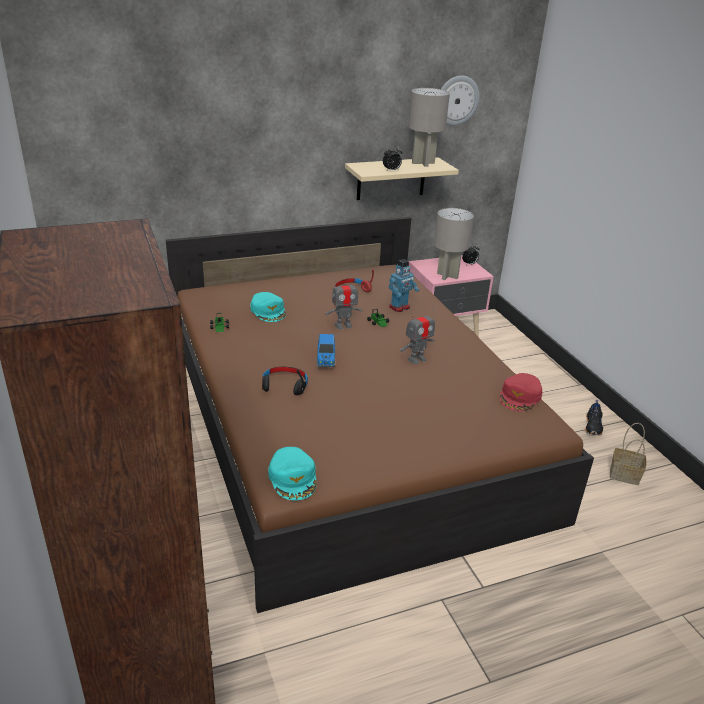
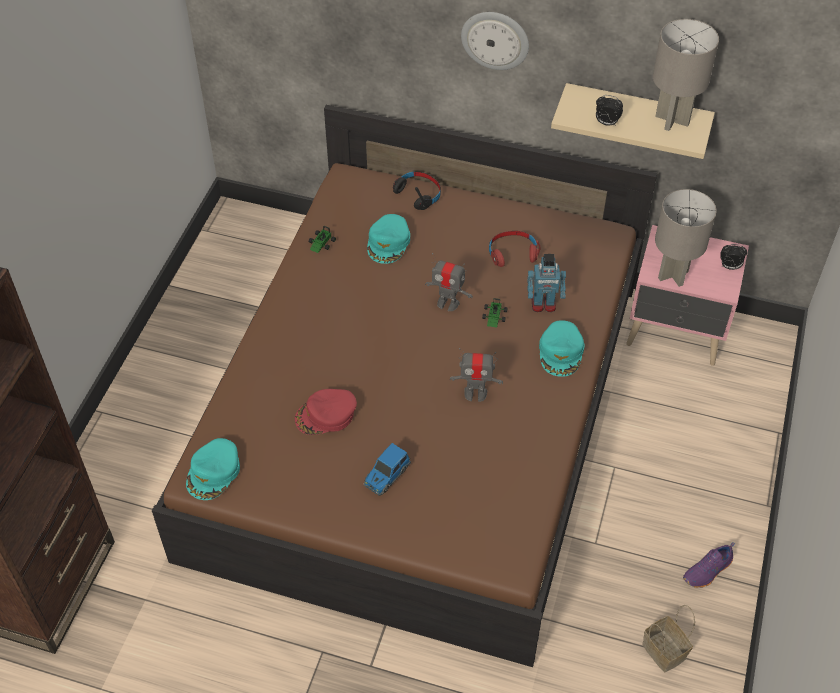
camera: 40 degrees right, 20 degrees up
black headphones [262,367,308,395] -> black headphones moved to [393,172,441,210]
toy car [317,334,335,367] -> toy car moved to [364,443,411,496]
wall clock [441,76,480,125] -> wall clock moved to [461,12,529,70]
red cap [500,373,542,412] -> red cap moved to [295,389,357,435]
black shoe [585,400,603,436] -> purple shoe [683,542,735,588]
none -> turquoise cap [539,320,585,377]

